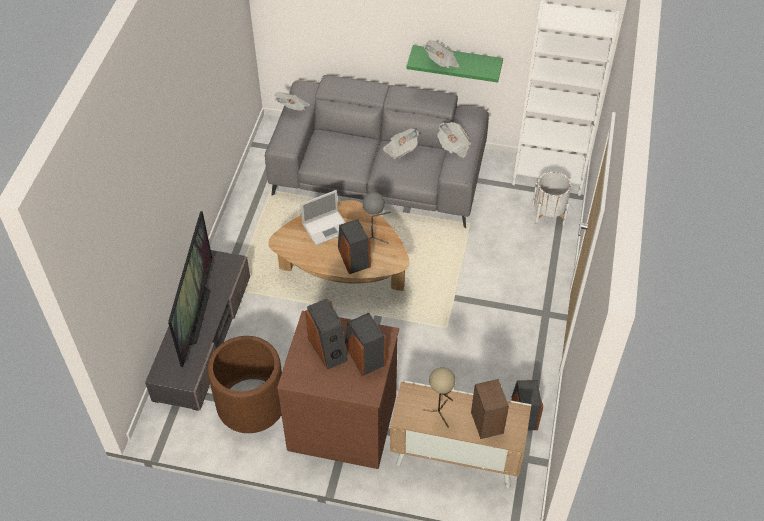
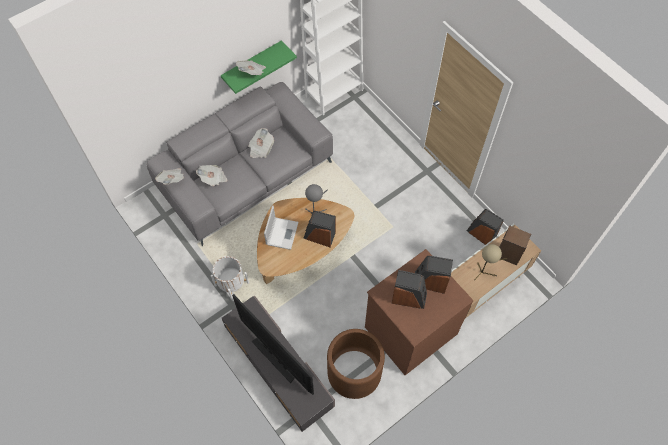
camera: 50 degrees left, 10 degrees up
newspaper [437,122,471,158] -> newspaper moved to [196,165,227,186]
white planter [532,172,571,225] -> white planter moved to [211,256,249,300]

